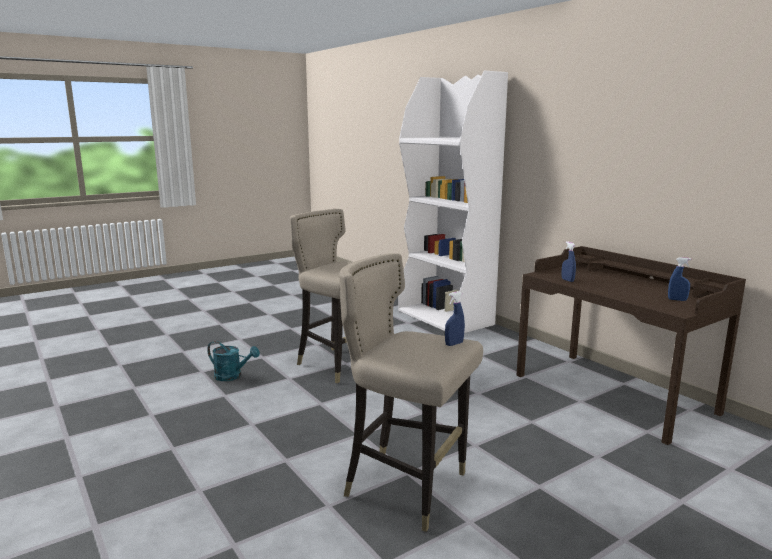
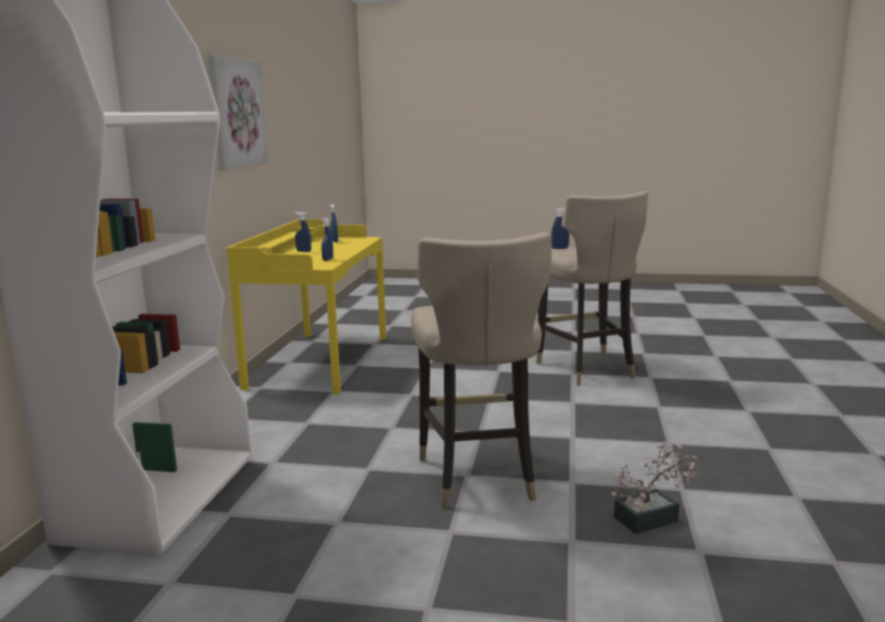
camera: 135 degrees left, 0 degrees up
turquoise watering can [207,341,260,381] -> potted plant [611,444,698,534]
brown desk [516,246,746,445] -> yellow desk [227,219,386,395]
none -> picture [208,54,269,170]
none -> blue spray bottle [295,212,311,252]

